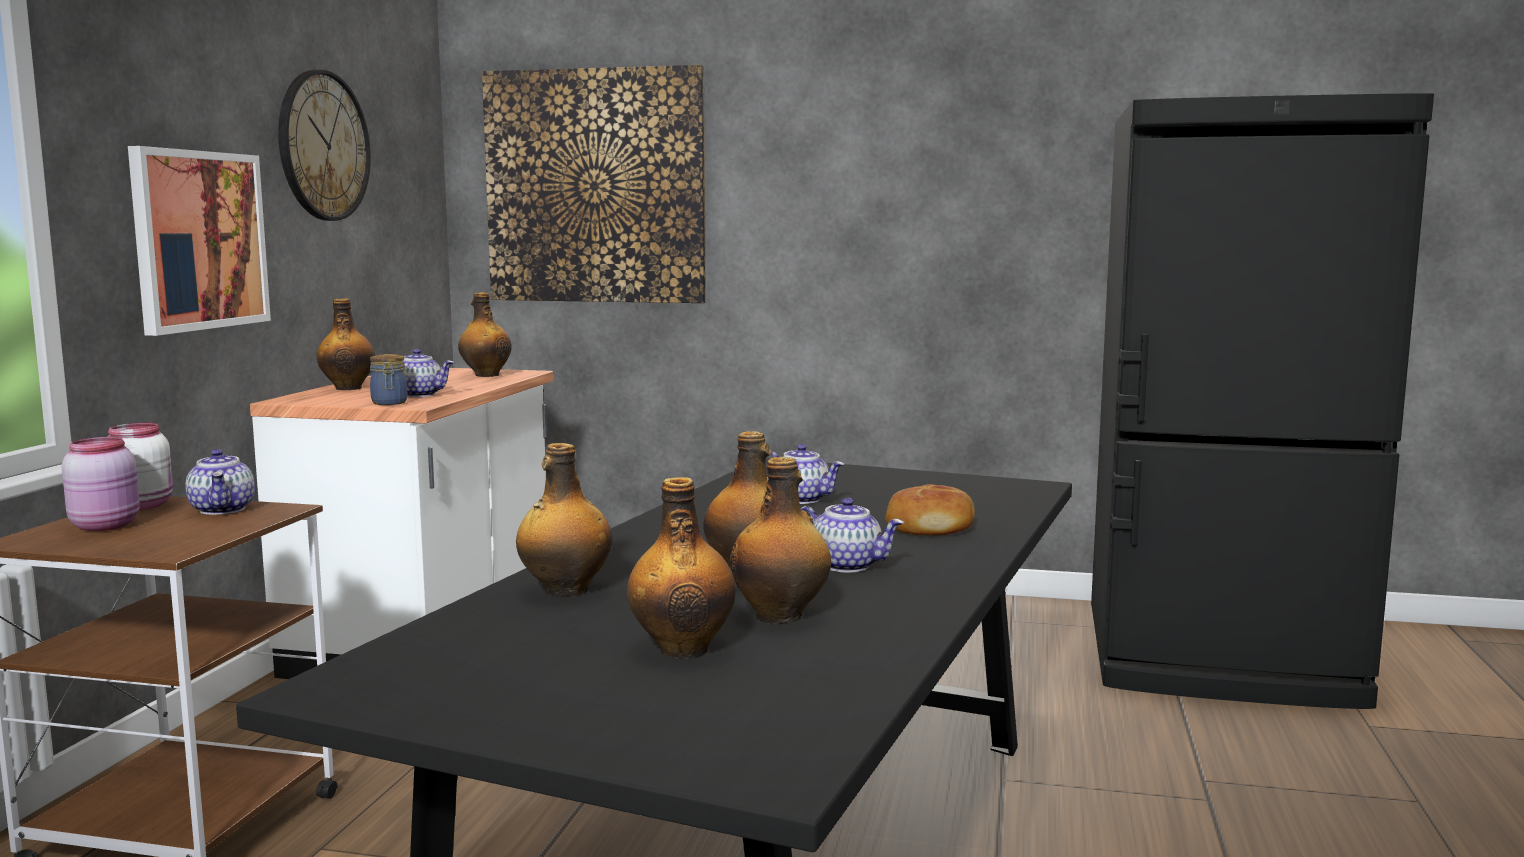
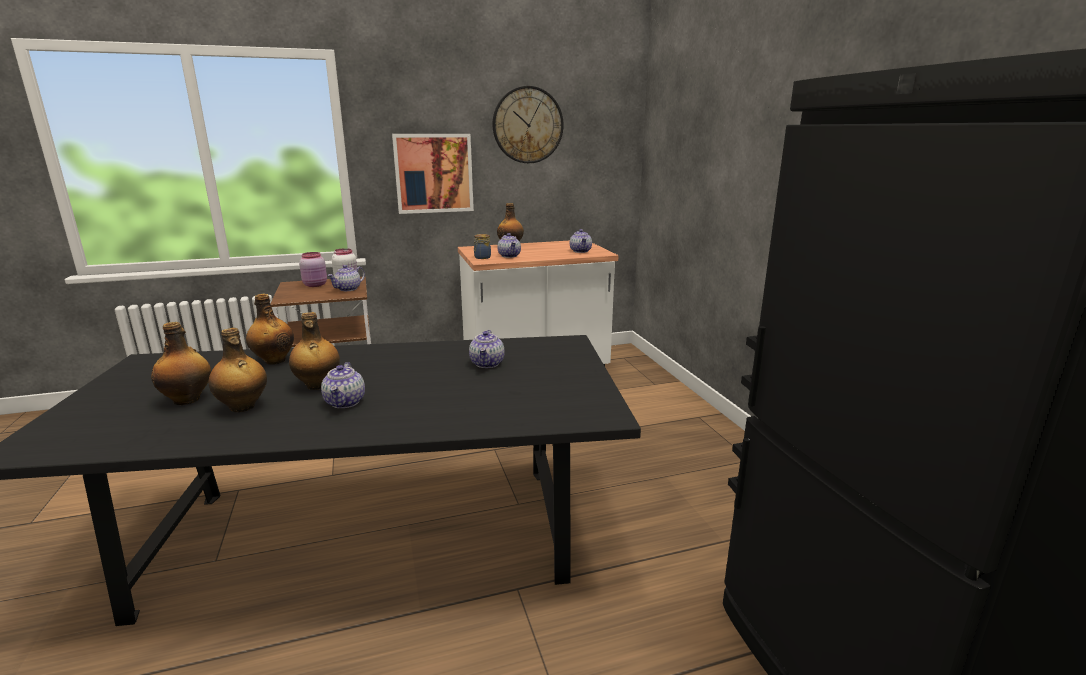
camera: 60 degrees right, 10 degrees up
bottle [458,292,512,377] -> teapot [570,229,592,253]
picture [482,65,706,303] -> none
bread [885,484,975,535] -> none

